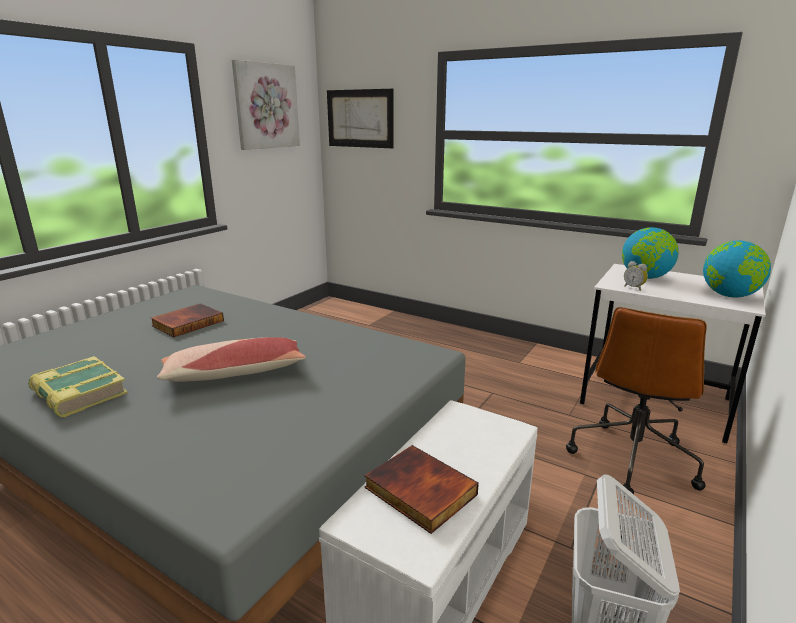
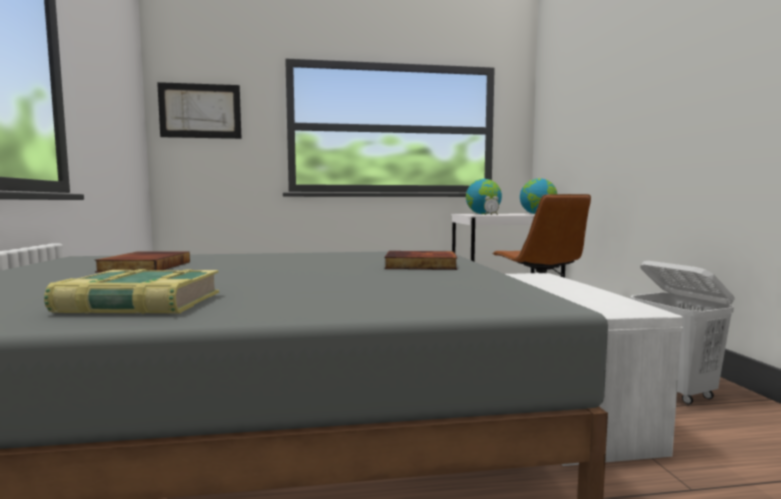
camera: 40 degrees left, 15 degrees down
pillow [157,337,306,382] -> none
picture [232,59,300,150] -> none
book [365,445,479,534] -> book moved to [385,251,457,270]

